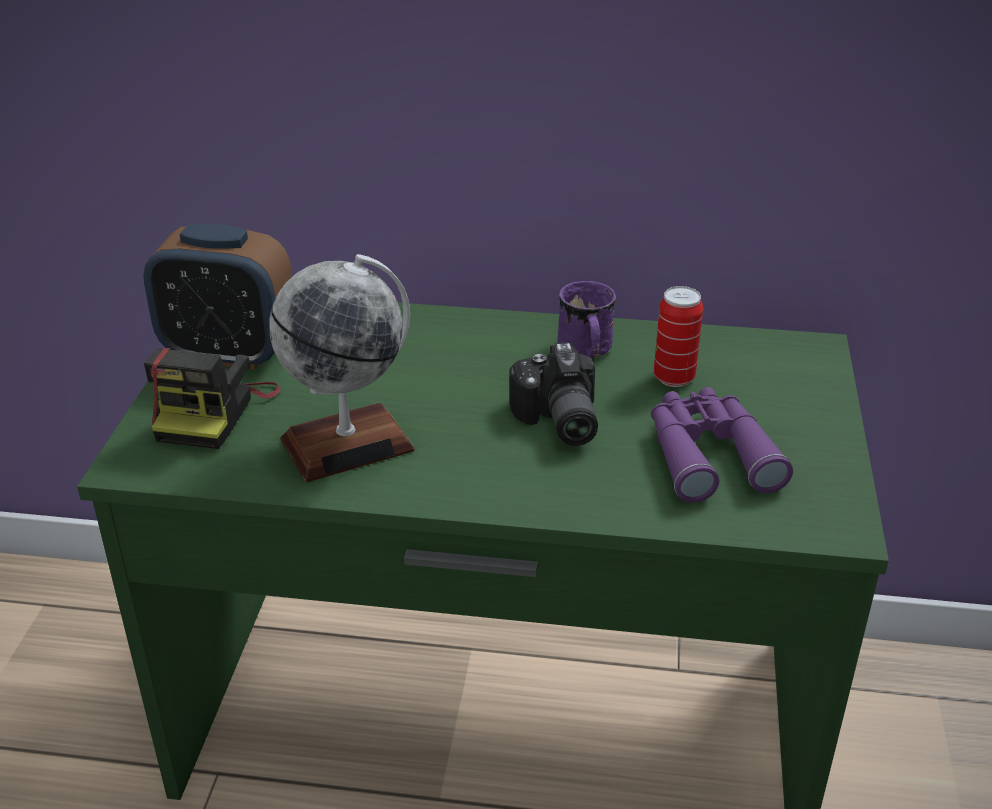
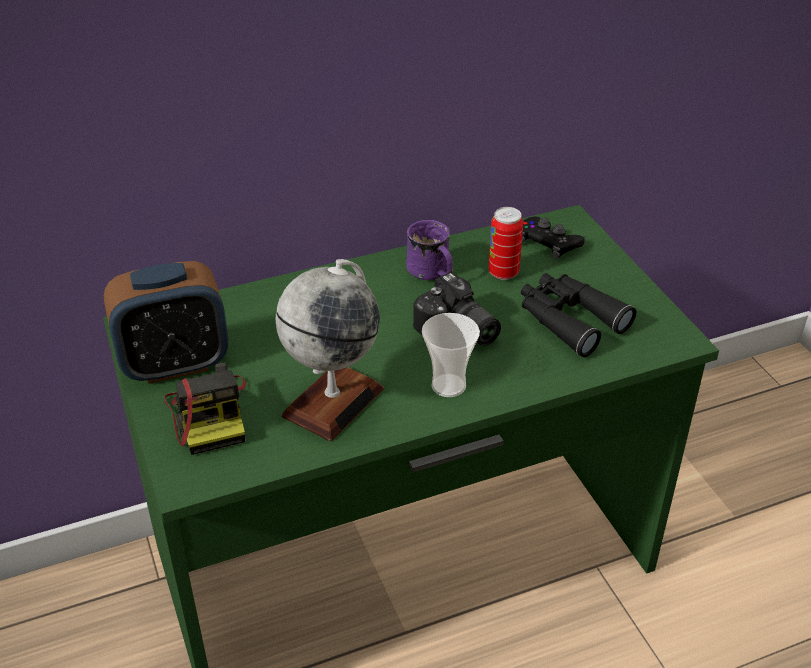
camera: 30 degrees left, 5 degrees up
purple binoculars [651,387,793,503] -> black binoculars [521,273,636,357]
none -> cup [422,313,480,397]
none -> black game controller [522,217,585,259]

